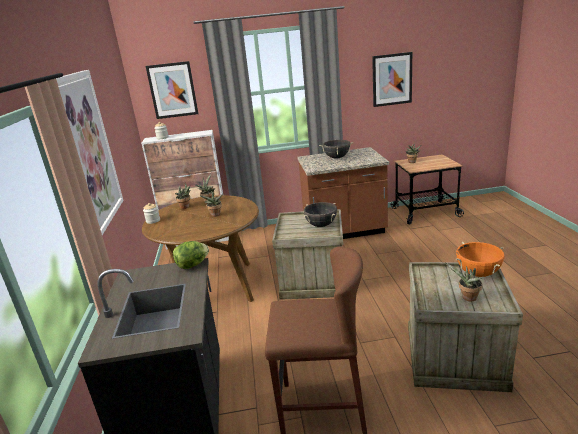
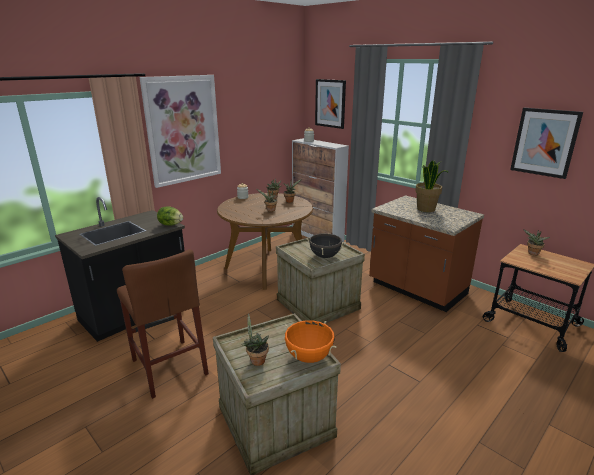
camera: 50 degrees right, 0 degrees up
black cooking pot [319,140,354,159] -> potted plant [415,160,449,212]

